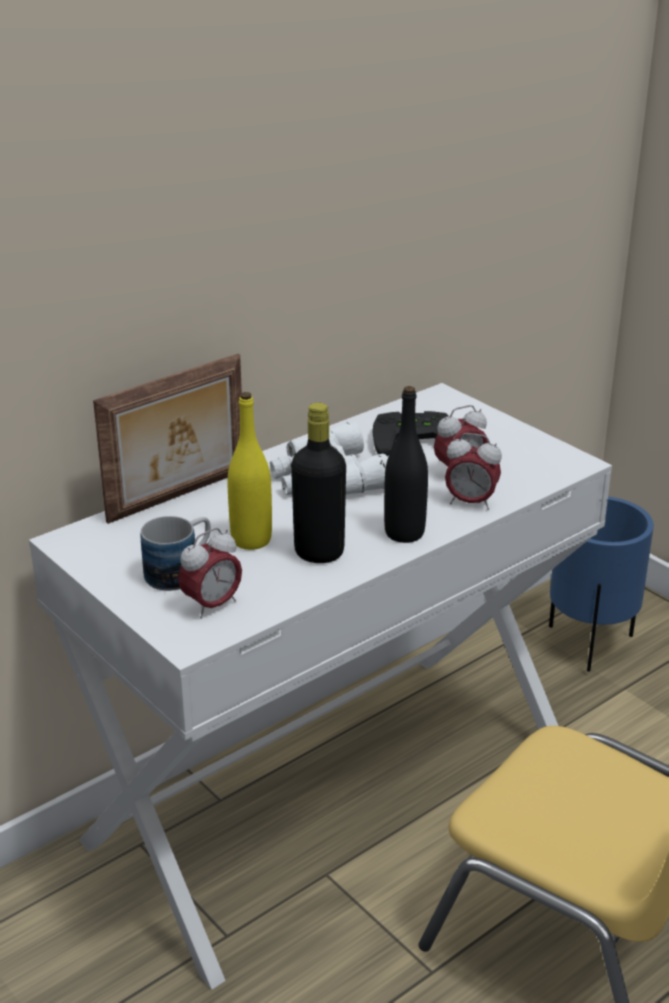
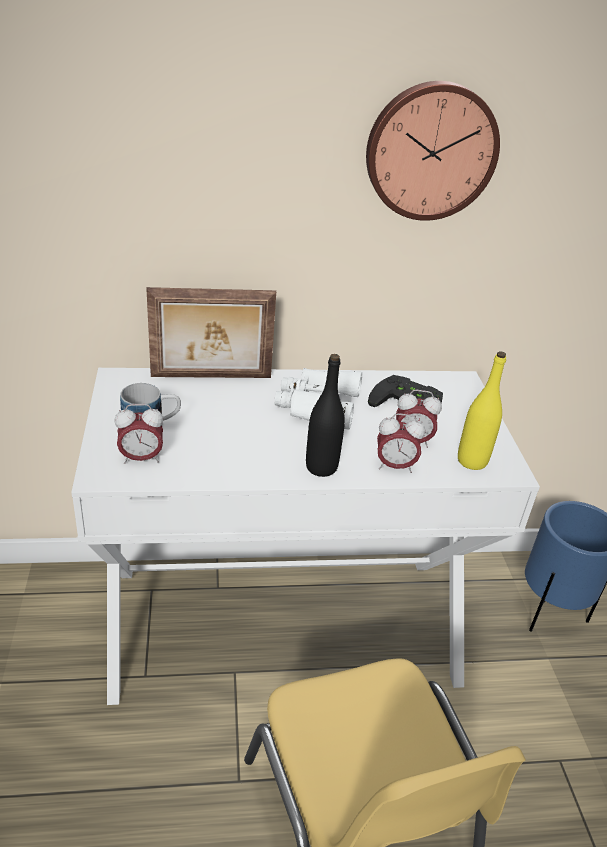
camera: 30 degrees right, 5 degrees up
yellow bottle [228,392,272,550] -> yellow bottle moved to [458,351,506,470]
black bottle [291,403,346,563] -> none
alarm clock [445,433,502,510] -> alarm clock turned 45 degrees counterclockwise [377,413,425,473]
none -> wall clock [366,81,500,221]

